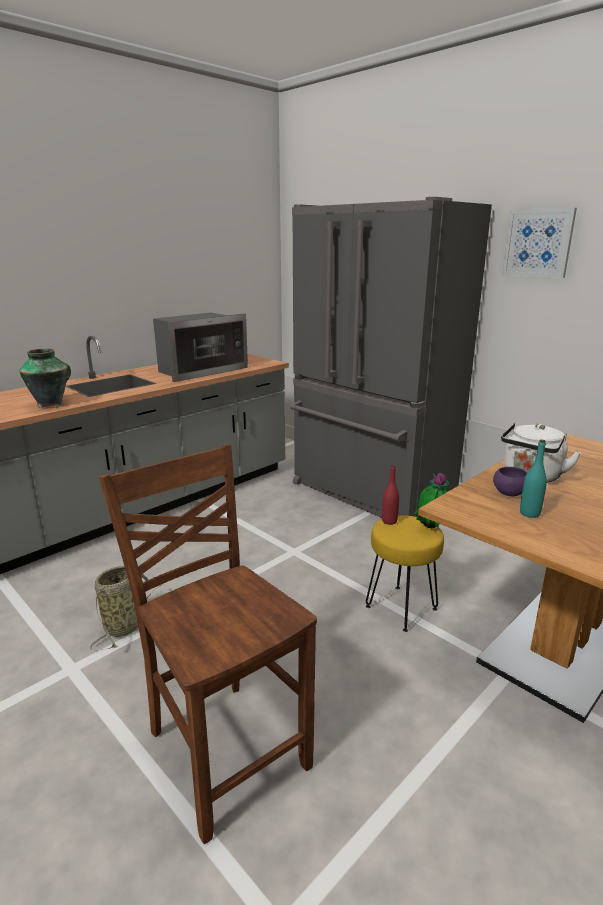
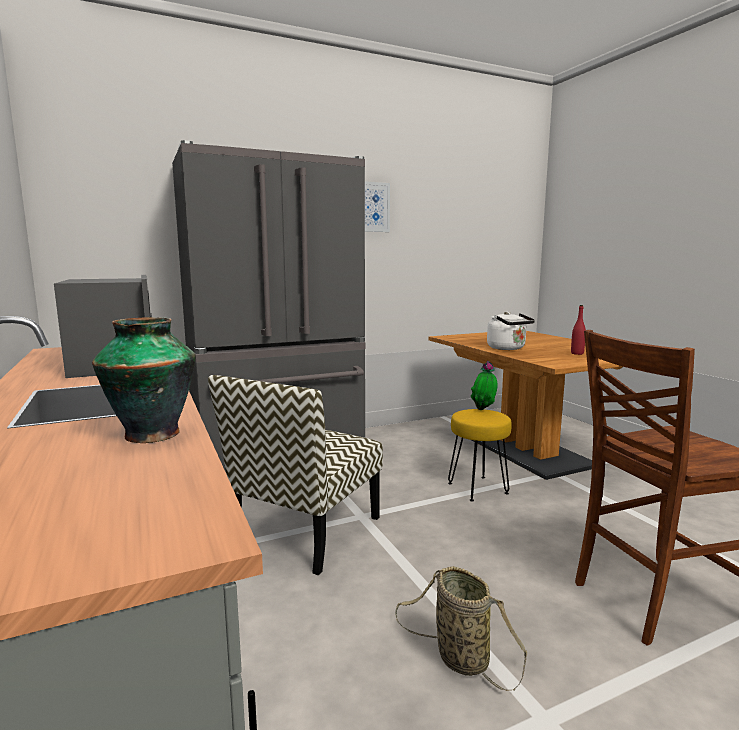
camera: 70 degrees left, 10 degrees down
red bottle [382,465,399,525] -> red bottle moved to [571,305,586,355]
purple bowl [493,467,527,496] -> none
turquoise bottle [520,439,547,518] -> none
none -> chair [208,375,383,575]

